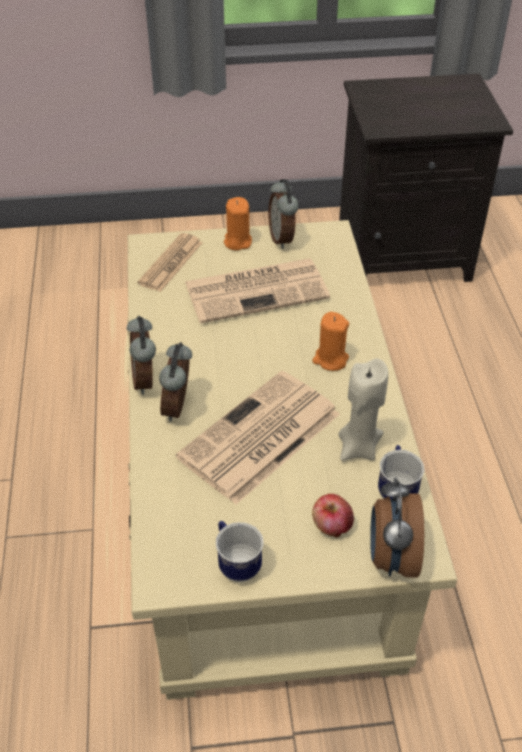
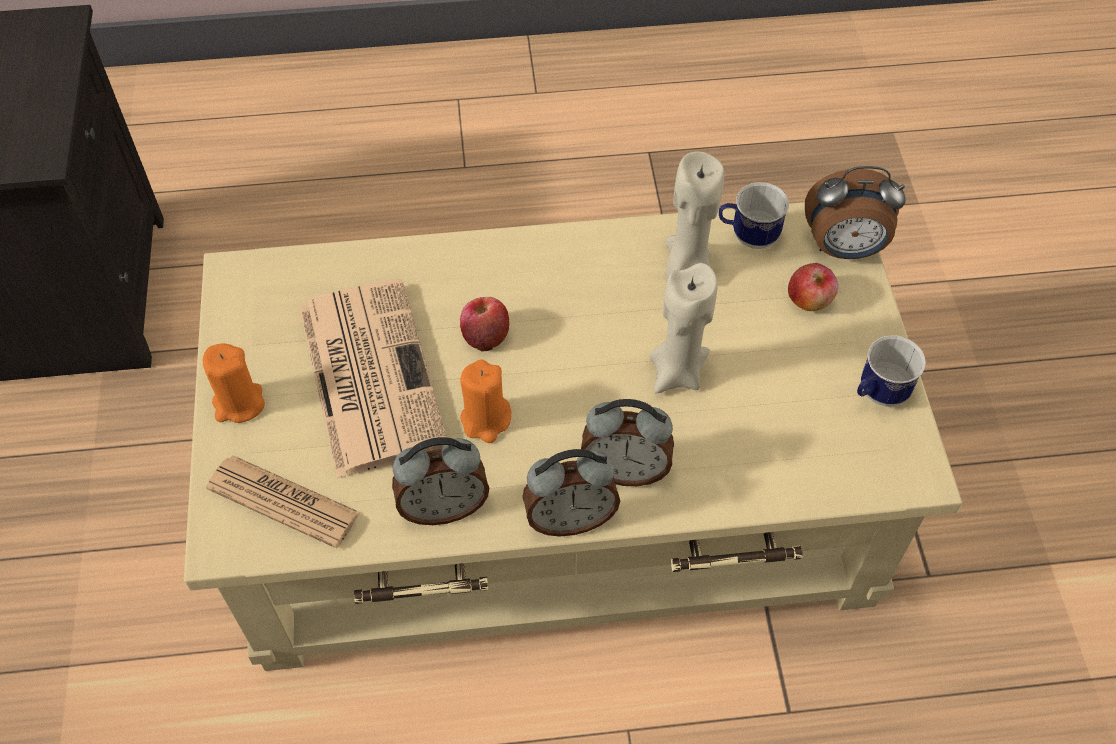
camera: 90 degrees left, 10 degrees up
newspaper [176,371,340,505] -> beige candle [650,263,718,393]
alarm clock [268,179,298,249] -> alarm clock moved to [392,437,489,525]
orange candle [312,312,349,371] -> orange candle moved to [460,359,511,443]
none -> apple [460,297,509,352]

